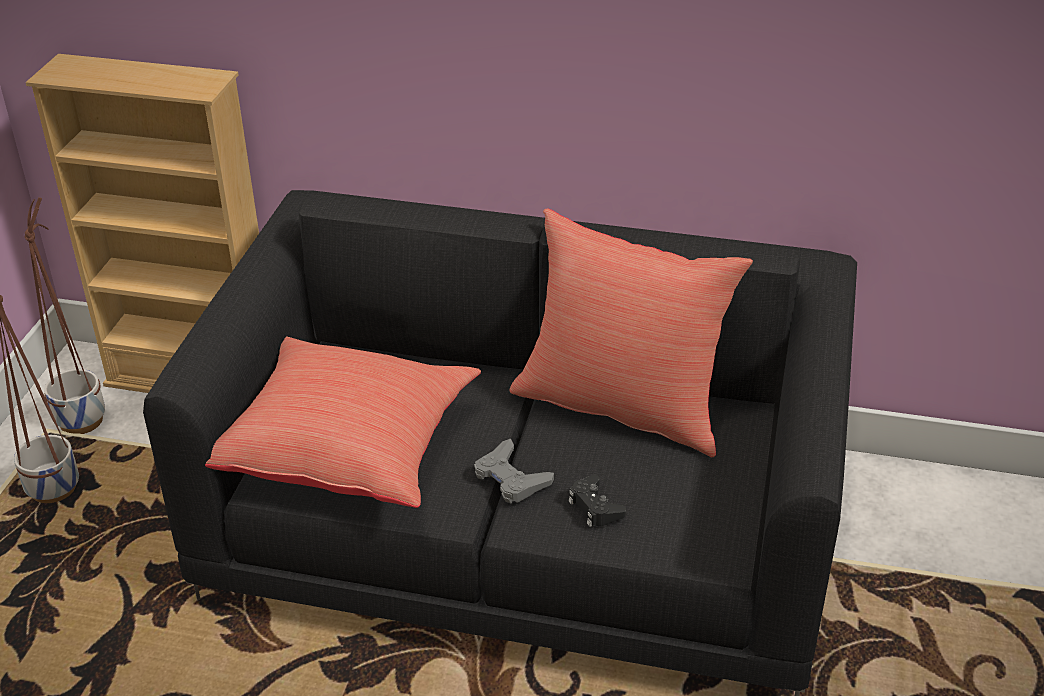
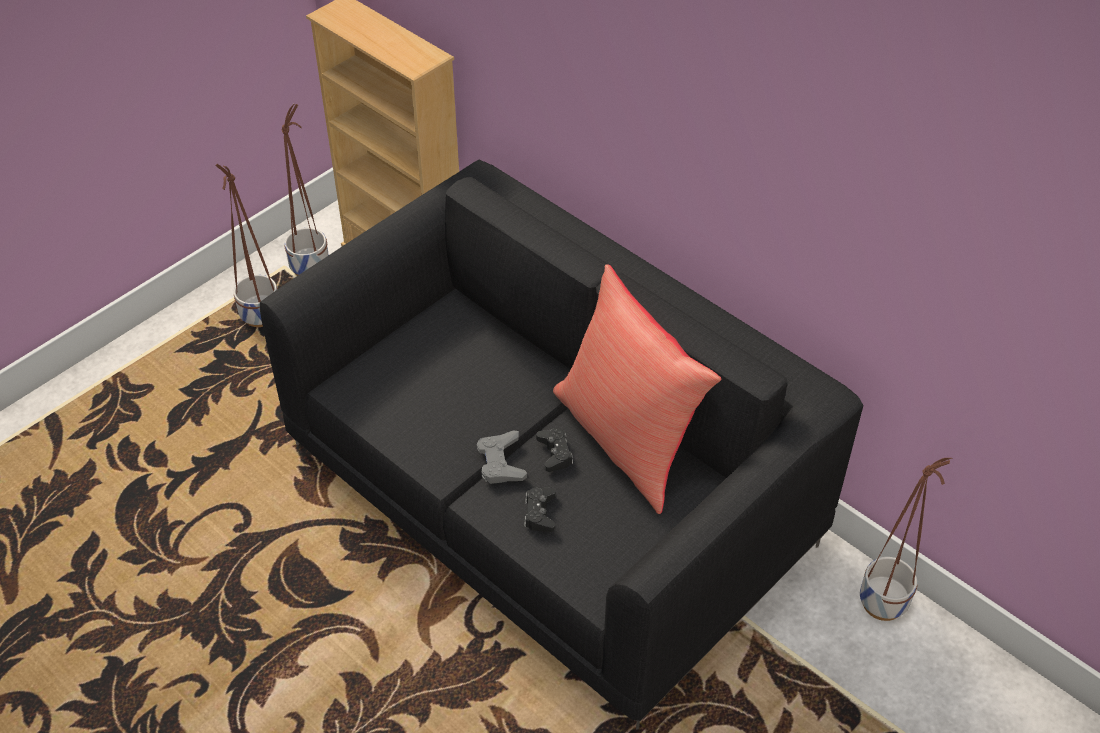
camera: 30 degrees right, 10 degrees up
red pillow [205,337,481,508] -> none
none -> black game controller [536,428,573,472]
none -> planter [860,458,953,621]

